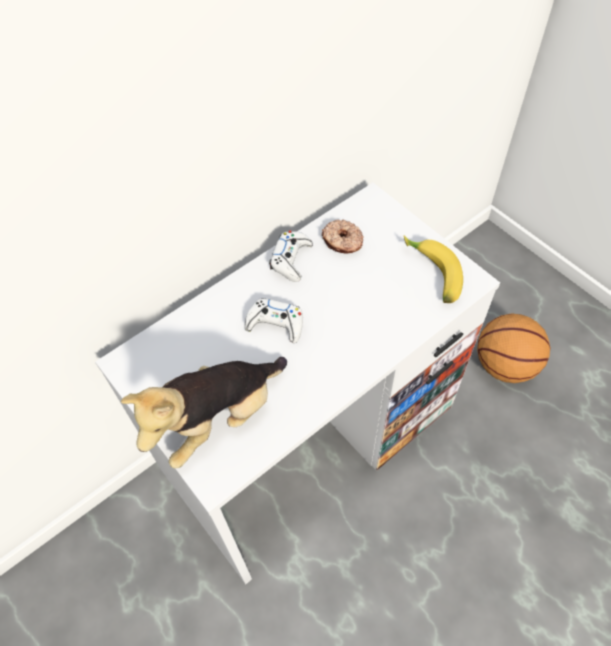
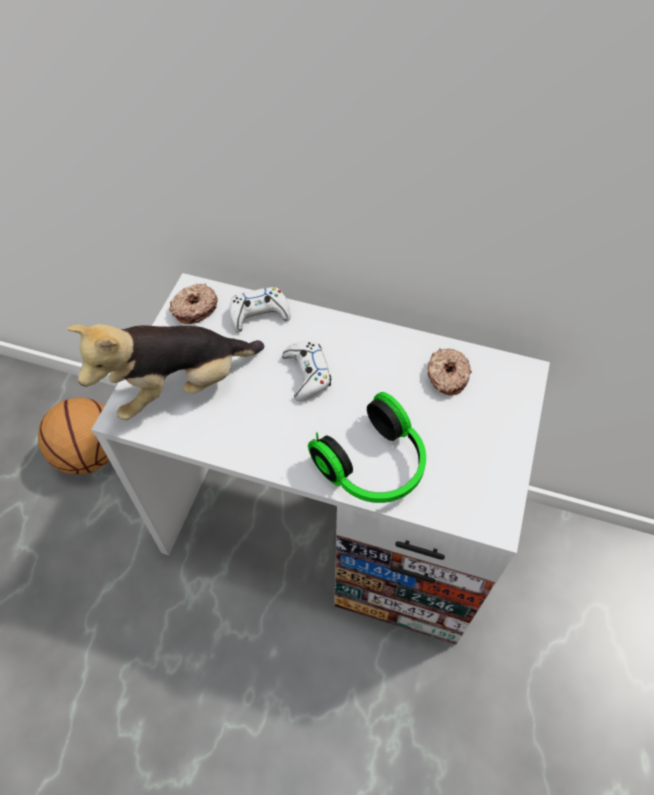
camera: 55 degrees right, 0 degrees up
plush toy [121,357,287,468] -> plush toy turned 45 degrees counterclockwise [67,324,265,420]
white game controller [269,231,313,282] -> white game controller moved to [229,287,291,333]
banana [404,235,463,303] -> none
basketball [477,313,551,383] -> basketball moved to [38,397,109,475]
none -> donut [169,283,218,324]
none -> headphones [308,392,426,503]

